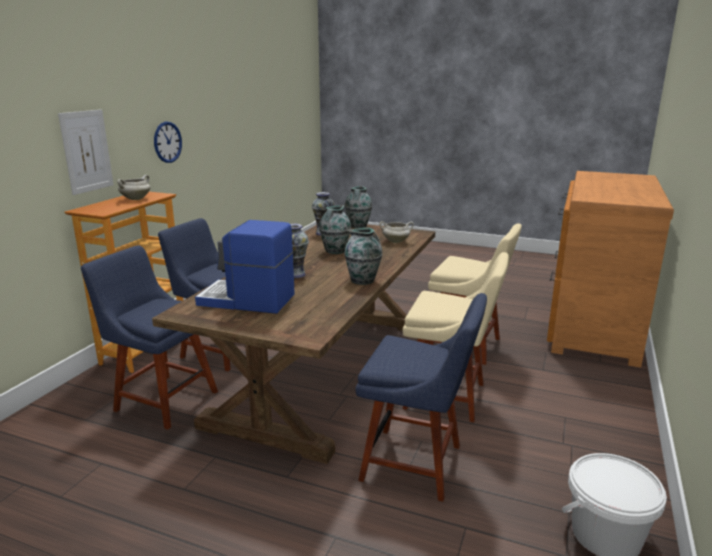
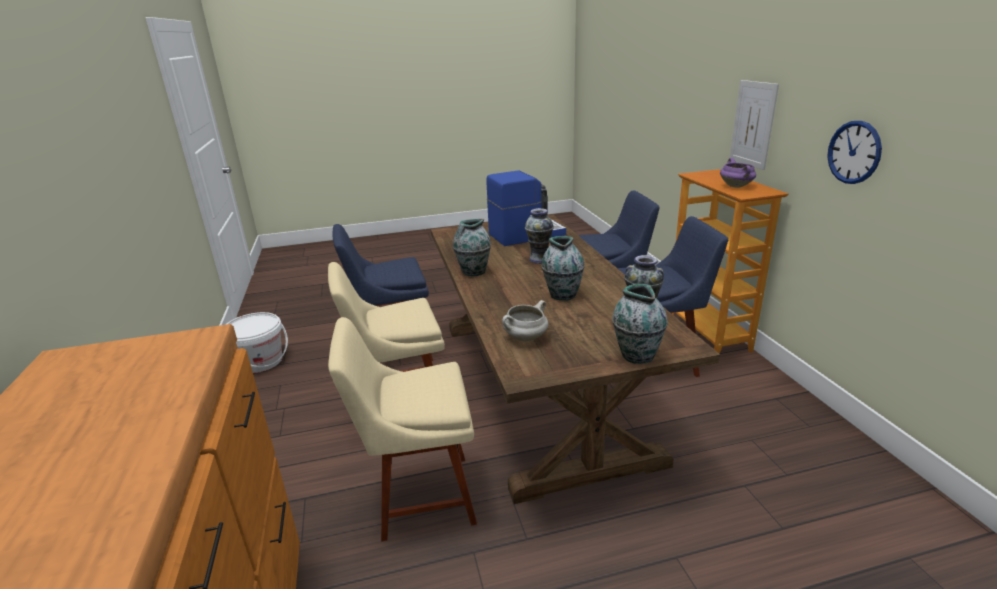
camera: 145 degrees right, 5 degrees up
white cooking pot [117,175,151,200] -> purple cooking pot [720,158,756,188]

